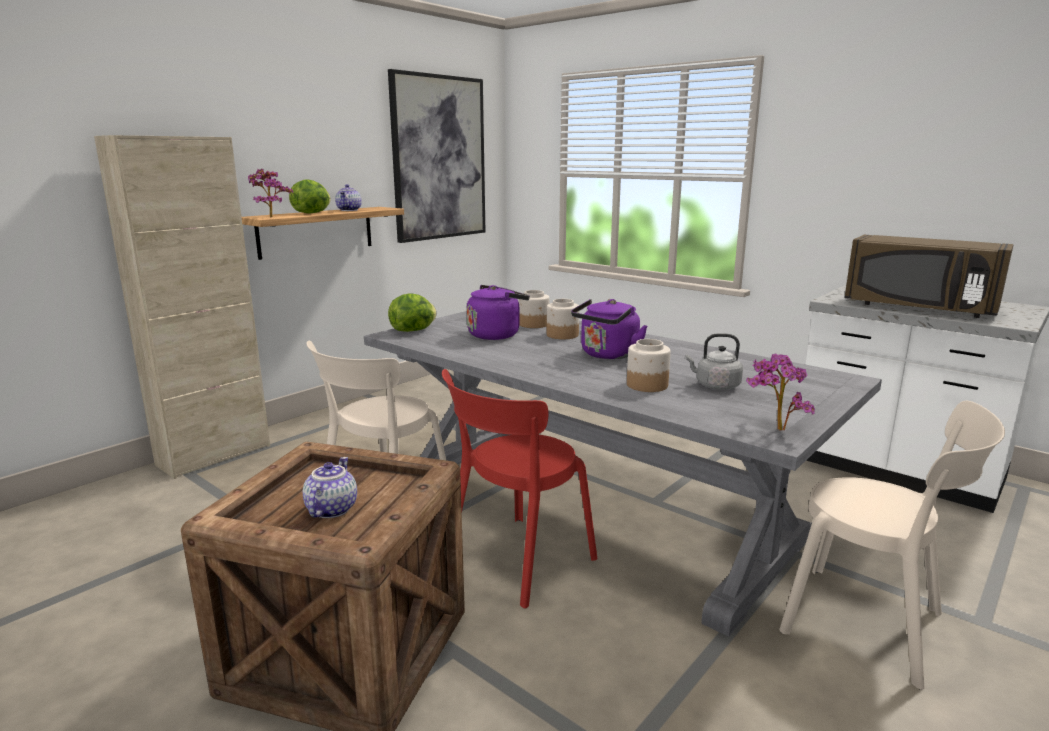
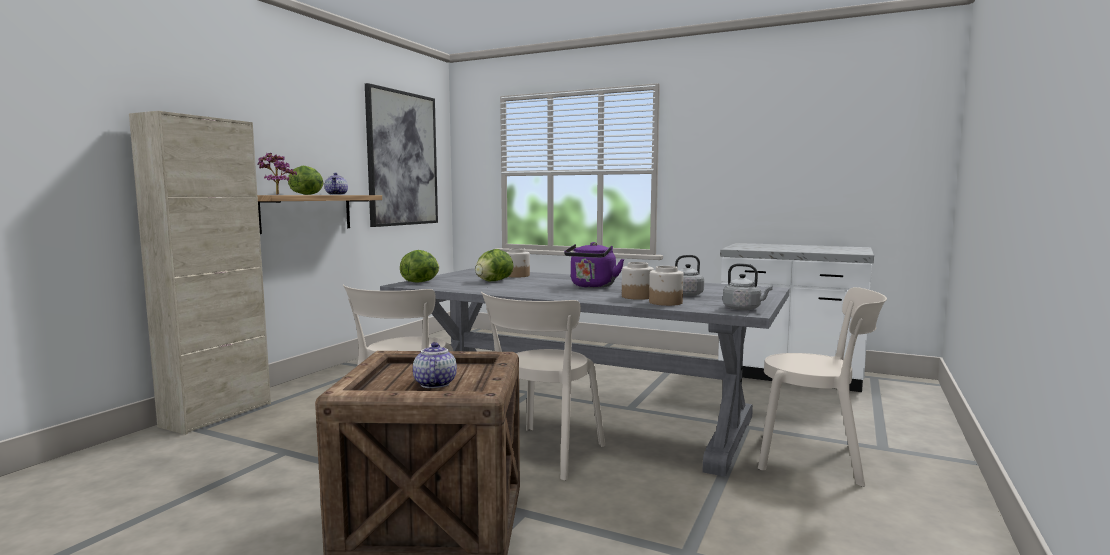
camera: 15 degrees left, 10 degrees down
red chair [442,369,597,609] -> beige chair [481,291,605,481]
purple kettle [467,285,530,340] -> lettuce [475,249,513,281]
jar [547,299,579,339] -> jar moved to [649,266,683,306]
potted plant [746,354,815,431] -> grey kettle [723,263,773,311]
brown microwave [845,235,1013,318] -> none

